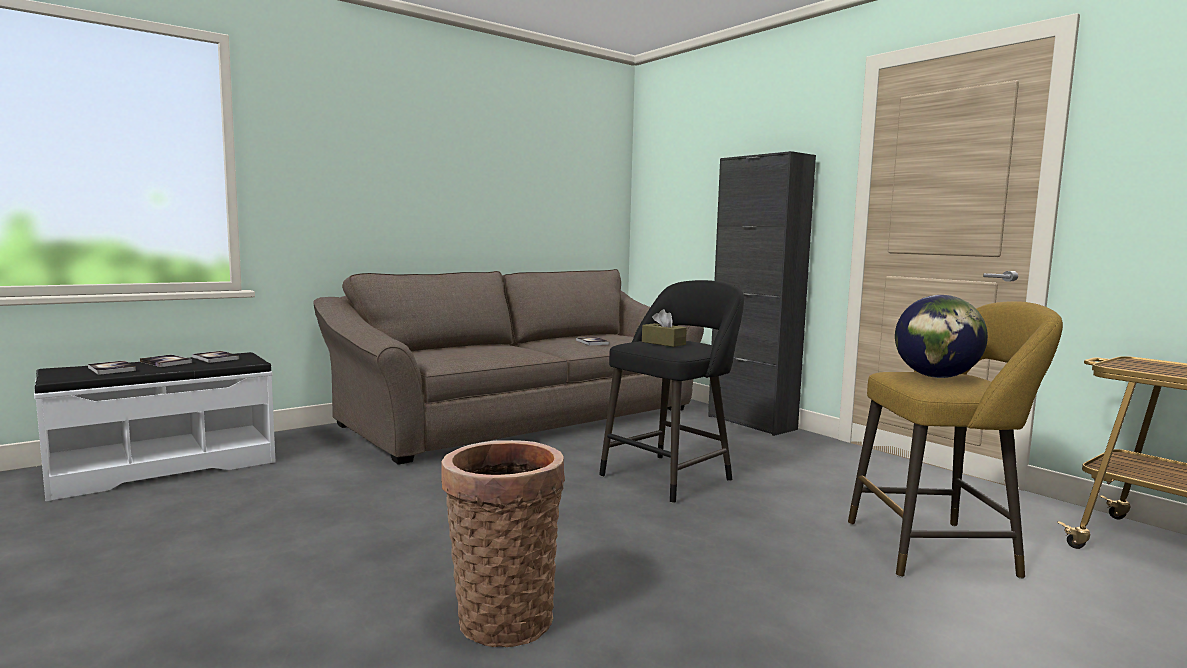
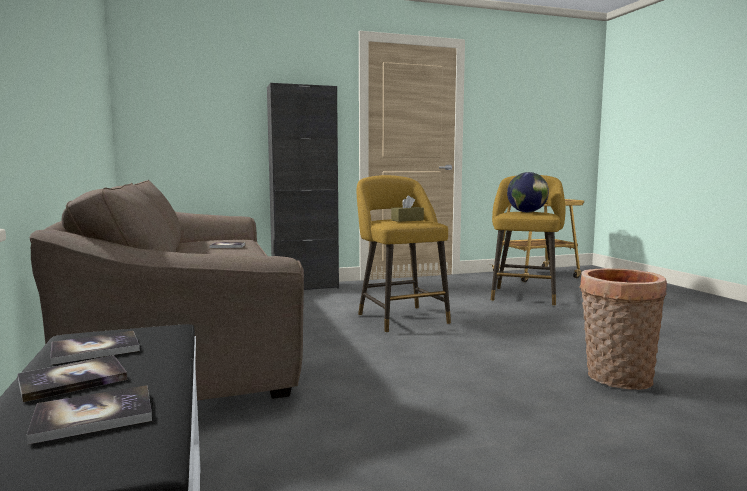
camera: 70 degrees left, 0 degrees up
black stool [599,280,744,504] -> yellow stool [357,175,451,333]

